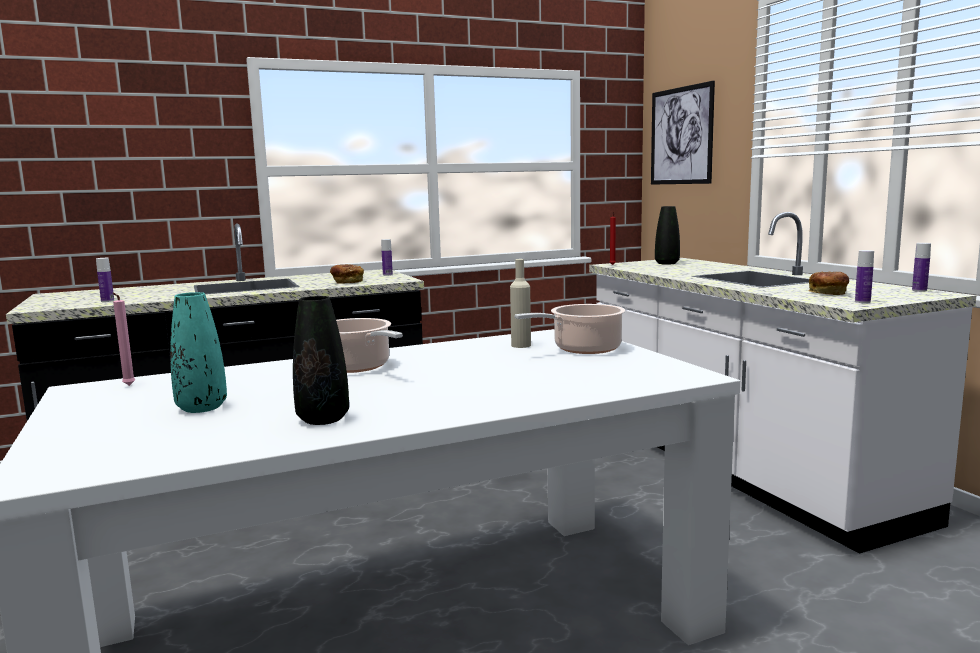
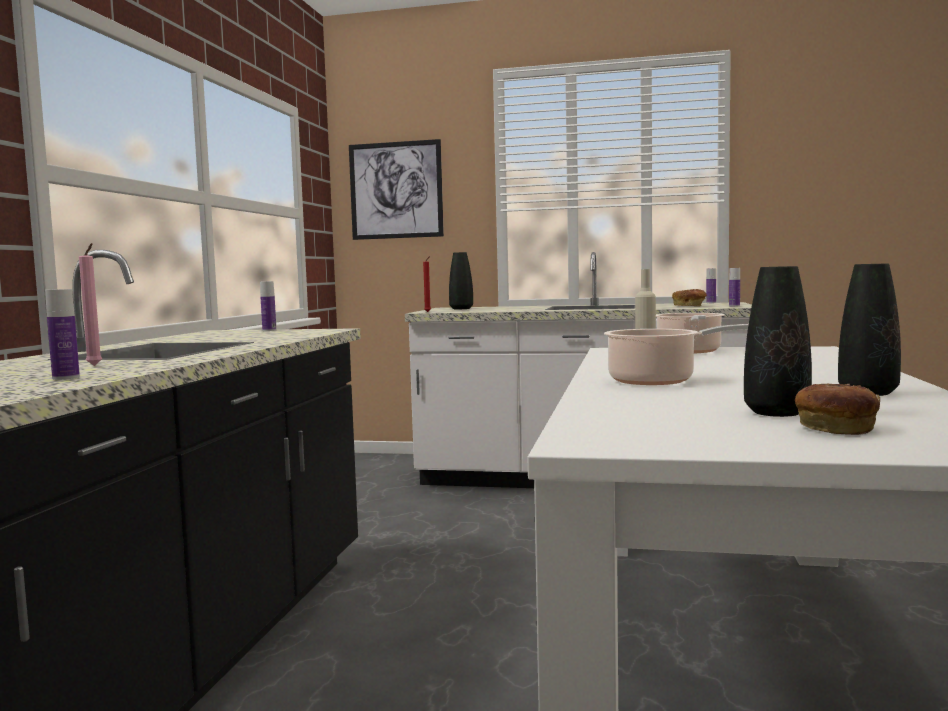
camera: 55 degrees left, 5 degrees down
pink candle [113,293,135,386] -> pink candle moved to [79,243,102,366]
turquoise vase [170,292,227,413] -> black vase [744,266,812,417]
bread [330,264,364,284] -> bread moved to [795,384,880,435]

